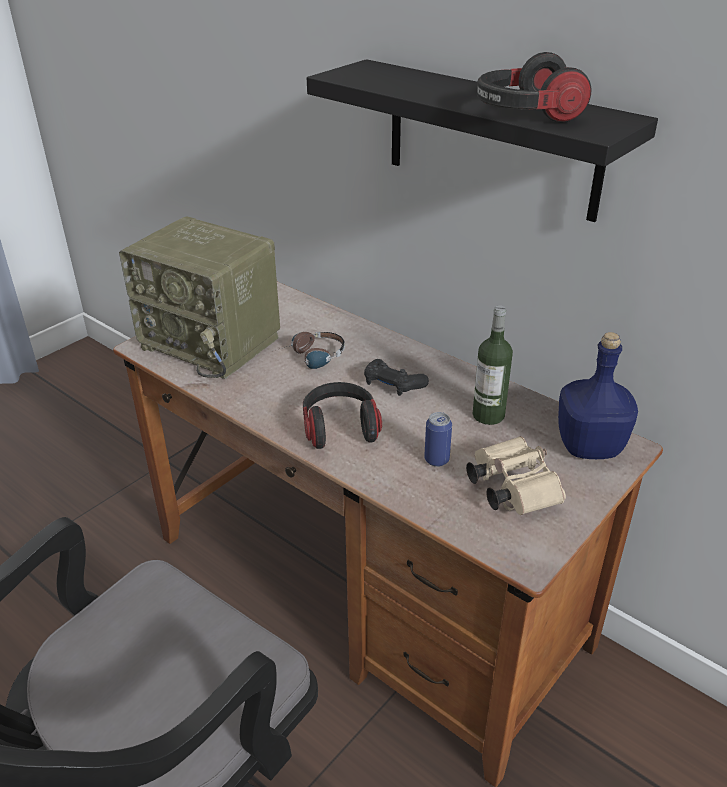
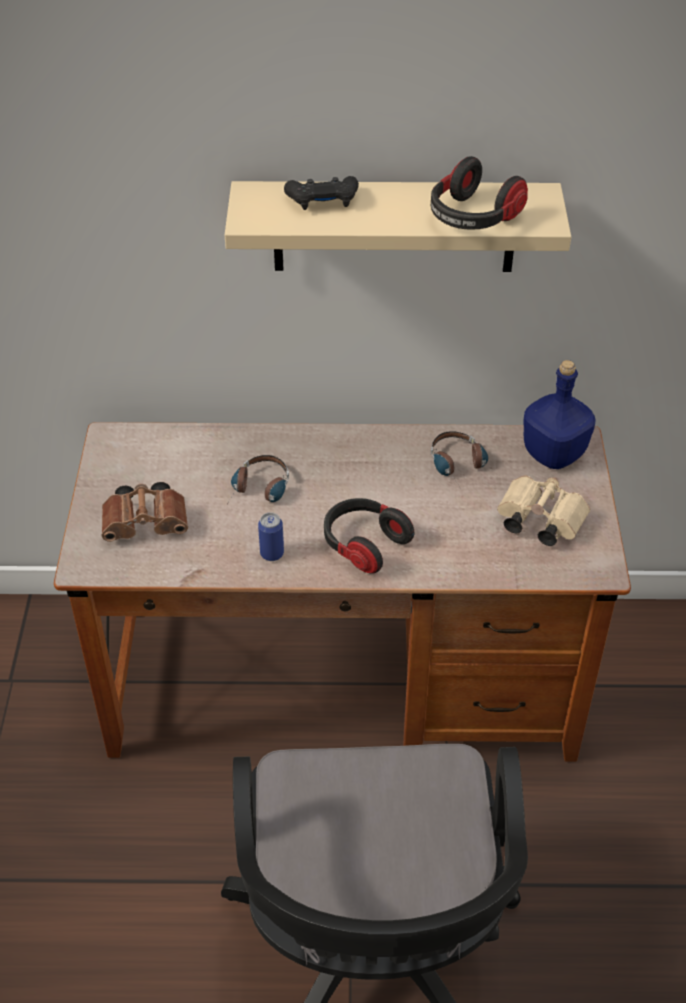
camera: 40 degrees left, 10 degrees up
radio [119,216,280,379] -> brown binoculars [102,482,188,542]
black shelf [307,59,658,222] -> beige shelf [225,181,571,272]
black game controller [364,359,429,396] -> black game controller moved to [284,176,359,210]
can [424,412,452,467] -> can moved to [258,512,284,561]
bottle [472,305,513,425] -> headphones [431,431,488,489]

